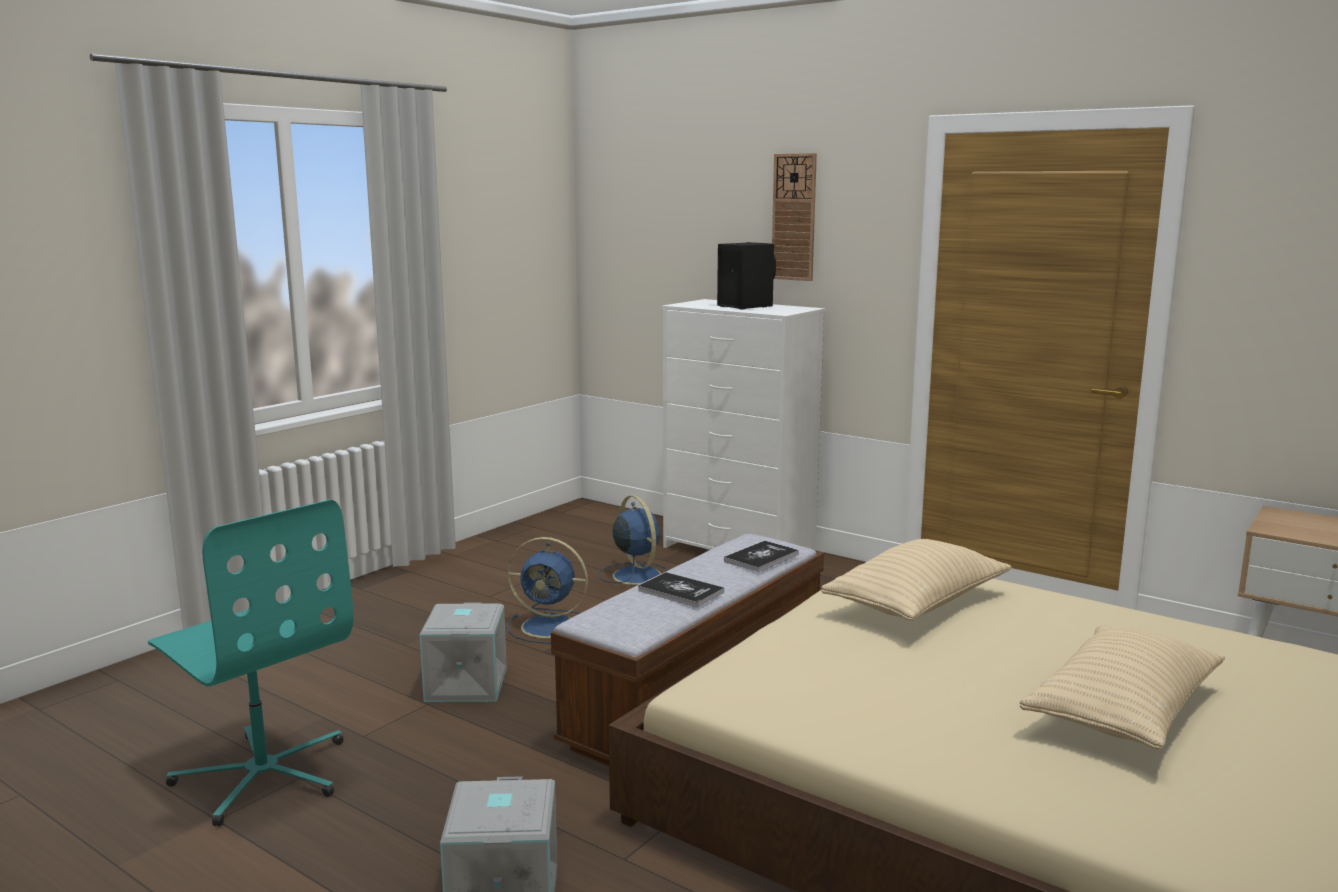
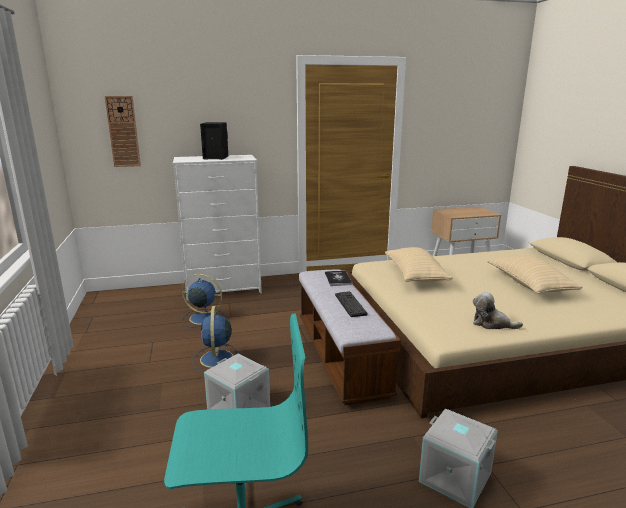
camera: 50 degrees left, 5 degrees up
blue fan [508,537,588,644] -> blue fan turned 120 degrees clockwise [193,306,240,372]
book [638,572,724,608] -> keyboard [335,291,367,317]
wall clock [772,153,817,281] -> wall clock moved to [104,96,141,167]
none -> plush toy [473,292,523,329]

